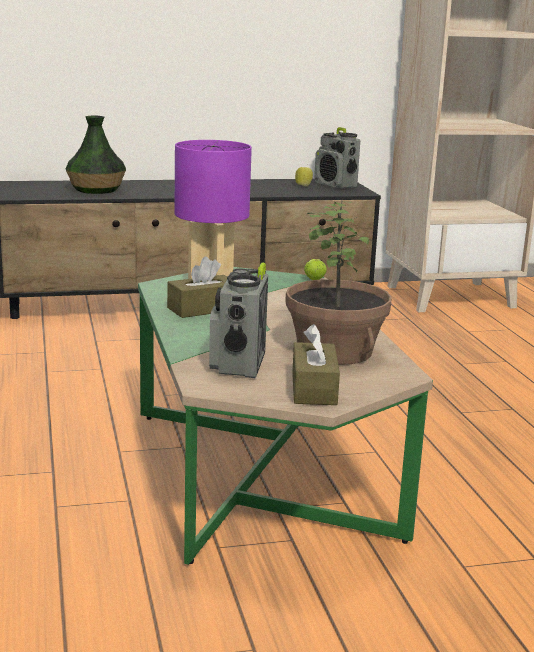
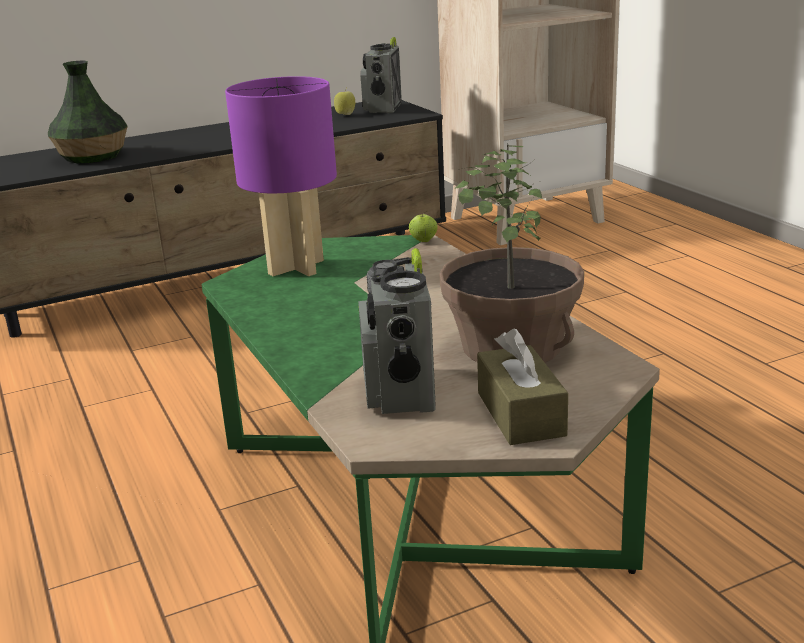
camera: 10 degrees left, 5 degrees up
brown tissue box [167,257,227,318] -> none
radio [314,127,360,189] -> radio turned 60 degrees clockwise [361,37,402,113]

